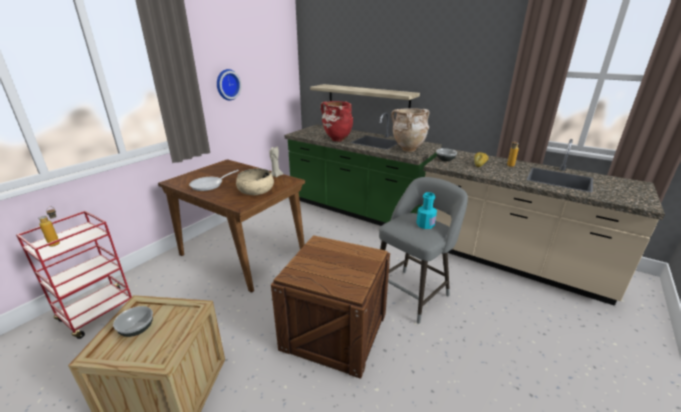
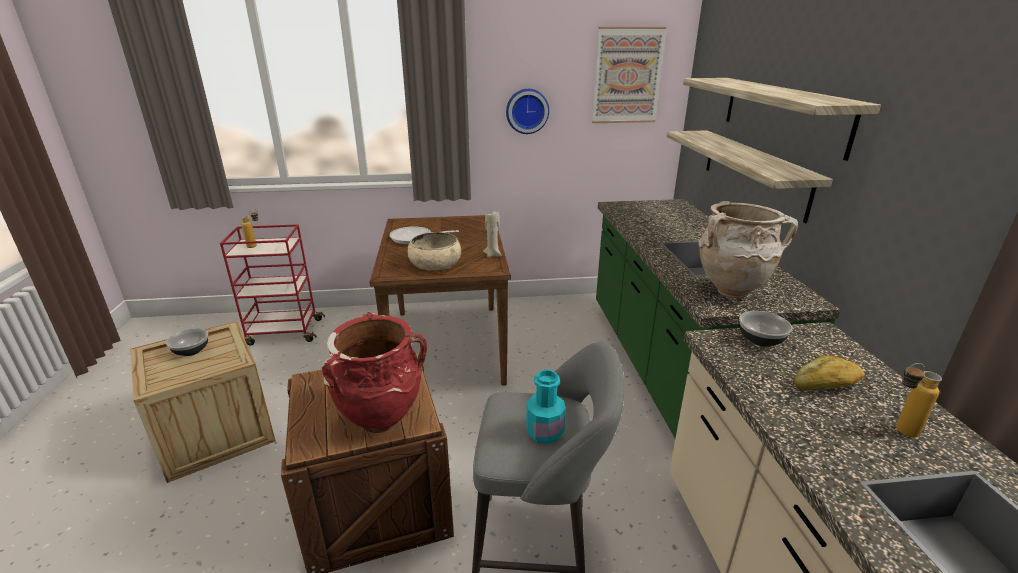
camera: 50 degrees right, 0 degrees up
red vase [321,101,353,142] -> red vase moved to [322,311,427,433]
none -> picture [592,27,666,123]
none -> shelf [683,78,881,161]

